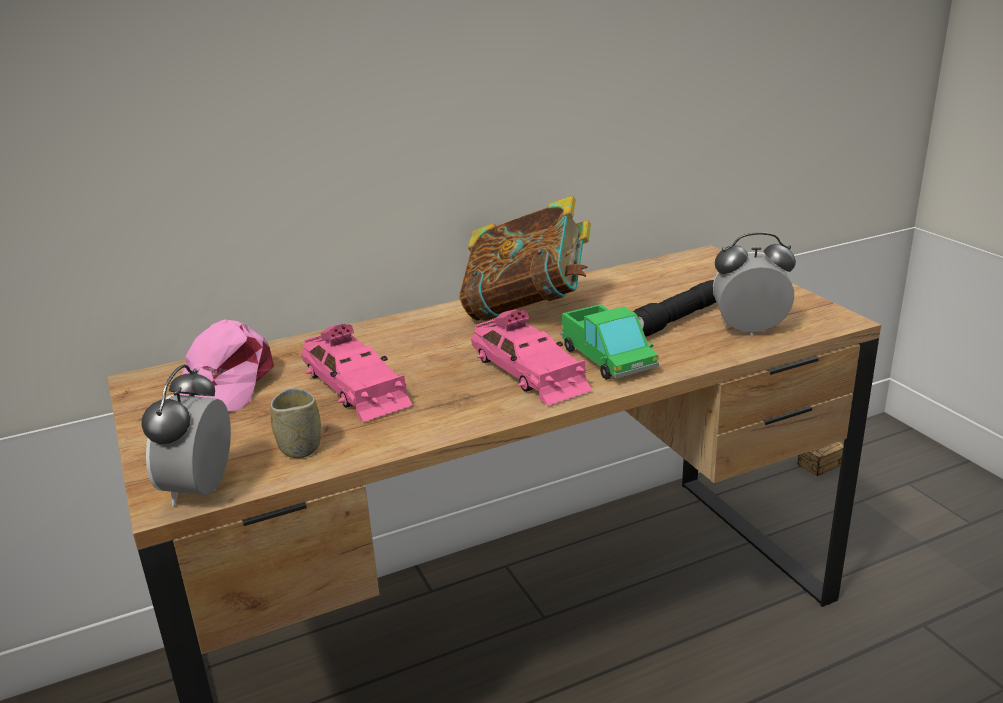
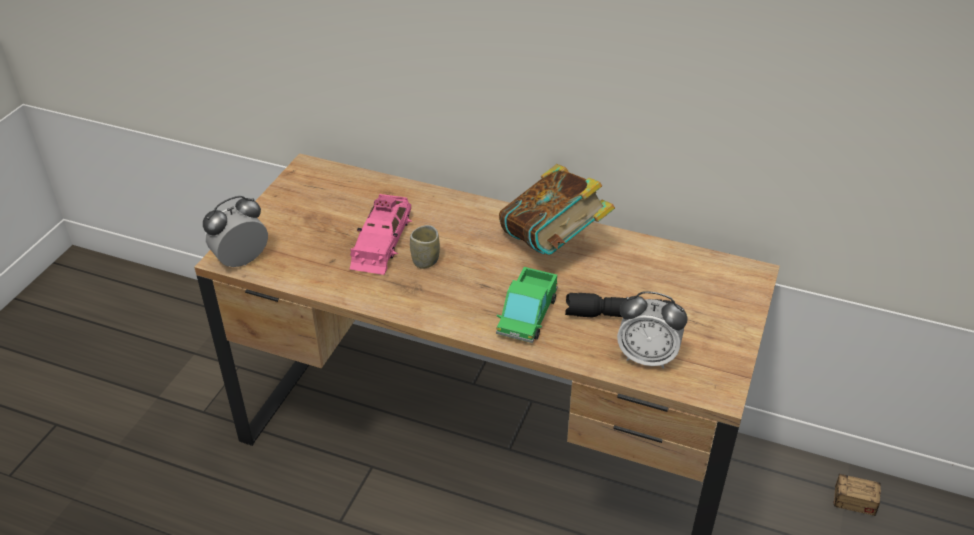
camera: 45 degrees right, 15 degrees up
pink cap [179,319,274,411] -> none
cup [270,388,321,458] -> cup moved to [410,225,440,269]
pink toy car [471,310,592,406] -> none
alarm clock [713,232,796,335] -> alarm clock turned 150 degrees clockwise [617,291,687,369]

